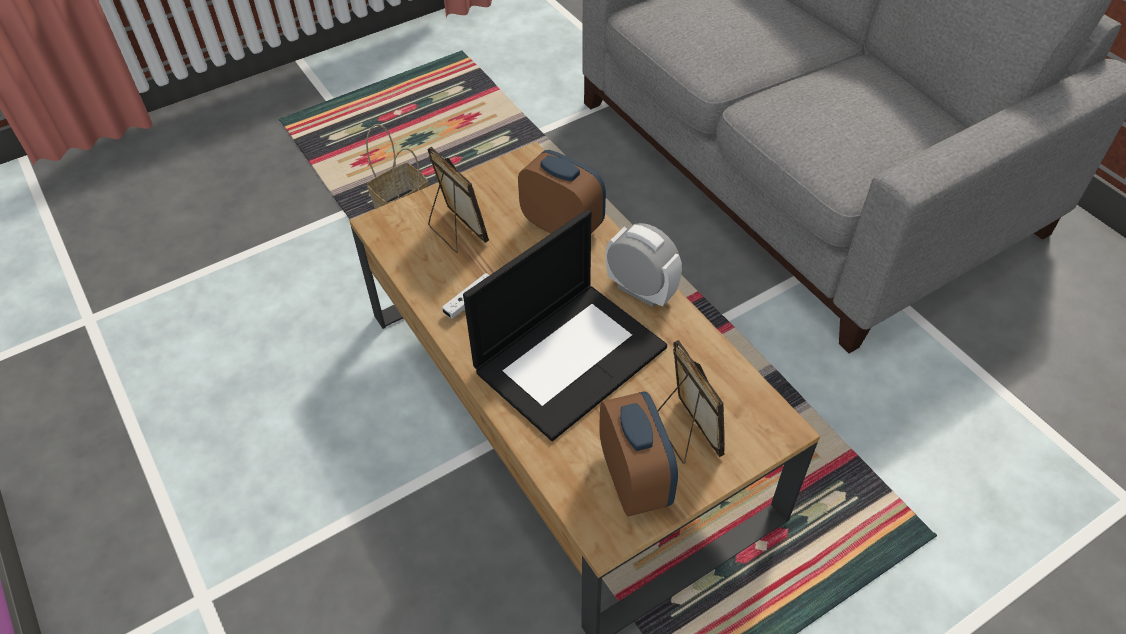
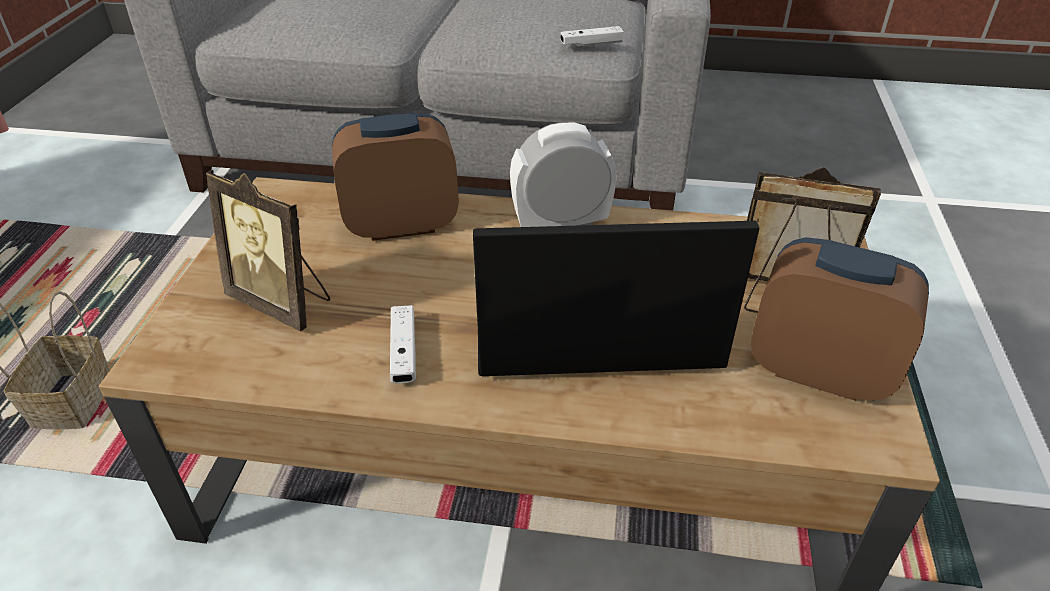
camera: 50 degrees left, 10 degrees down
picture frame [427,147,489,253] -> picture frame turned 150 degrees counterclockwise [206,170,330,331]
laptop [463,210,667,441] -> laptop turned 90 degrees counterclockwise [473,221,759,376]
none -> white game controller [560,26,624,47]

